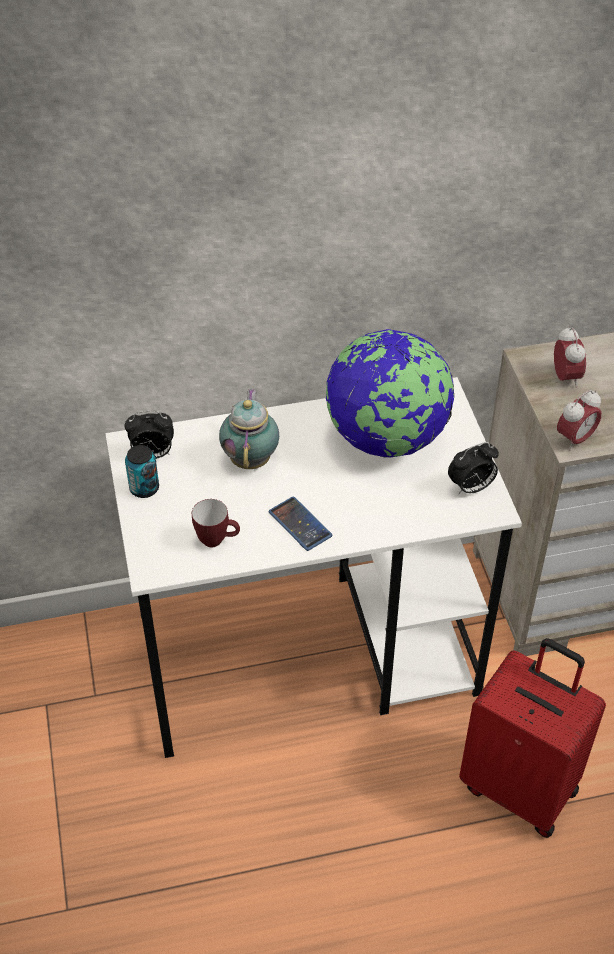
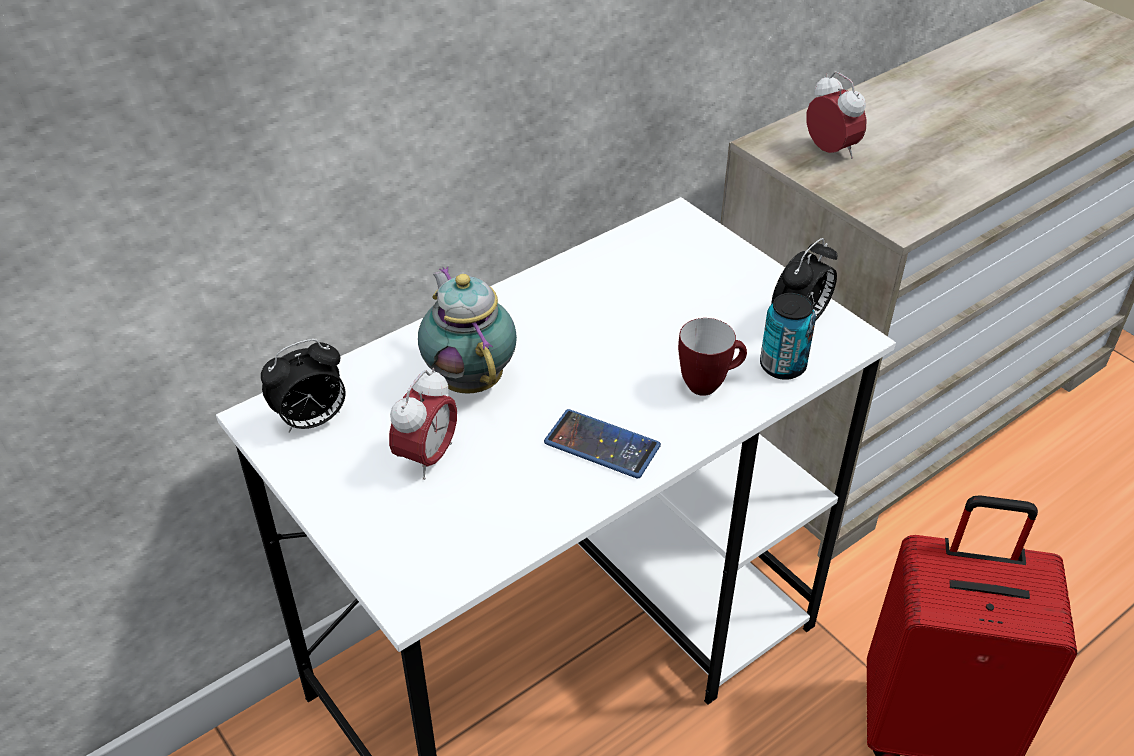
camera: 25 degrees left, 5 degrees down
can [125,445,159,498] -> can moved to [760,293,816,380]
mug [192,499,240,547] -> mug moved to [678,318,747,396]
globe [326,329,454,457] -> none
alarm clock [557,390,602,451] -> alarm clock moved to [389,368,457,480]

